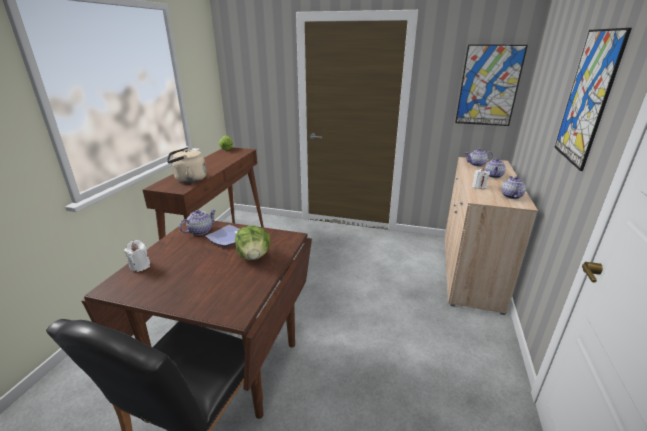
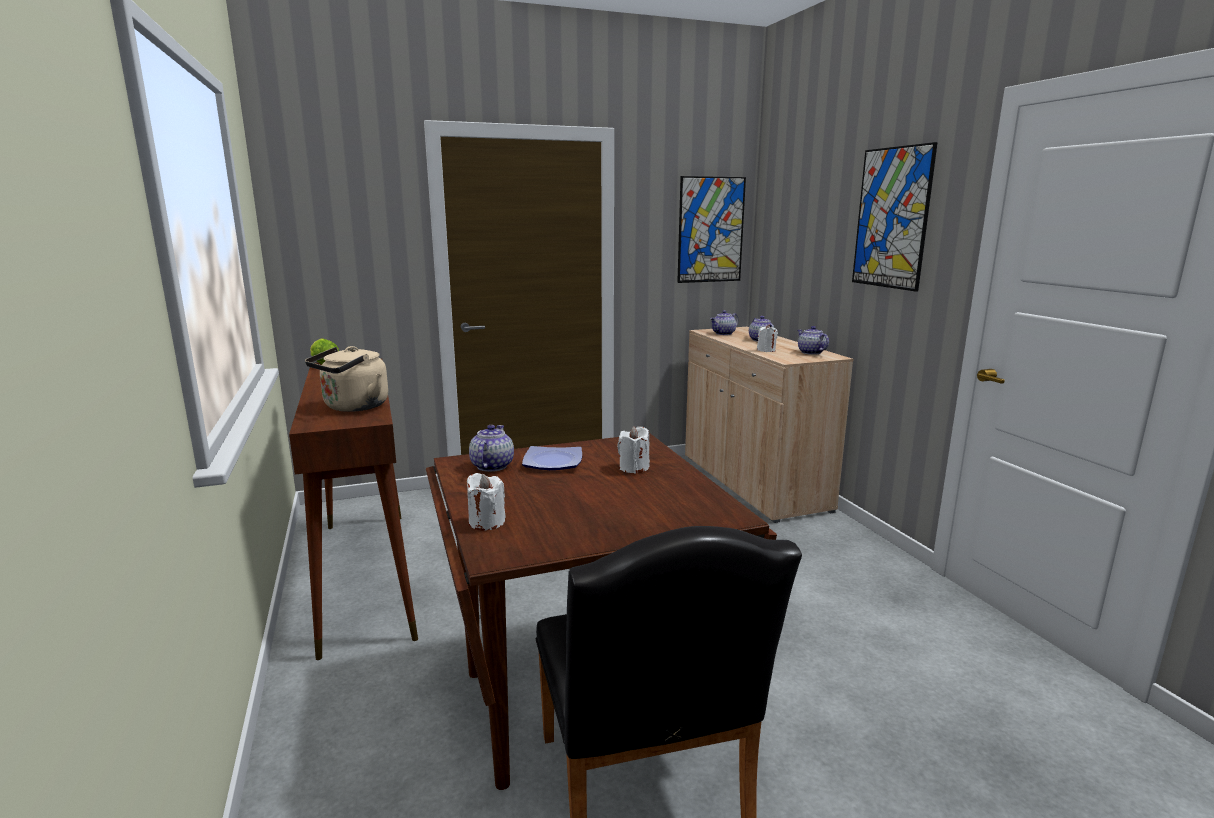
camera: 35 degrees left, 10 degrees down
lettuce [235,226,271,260] -> white candle [617,426,650,474]

